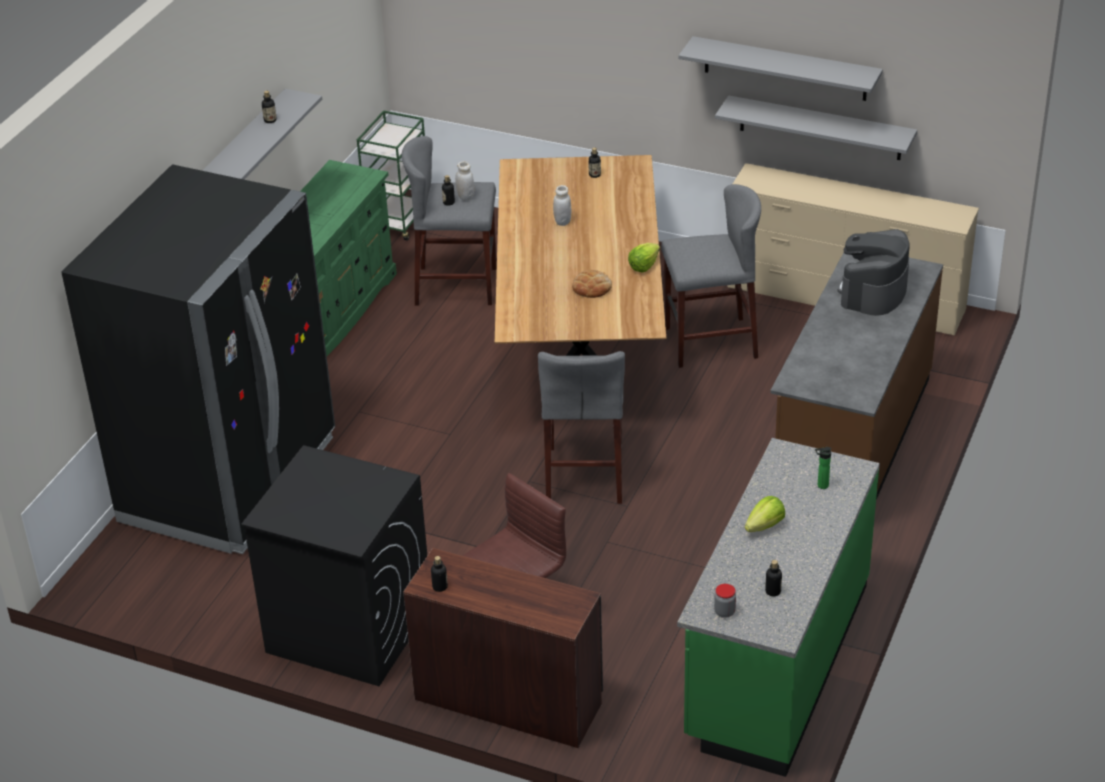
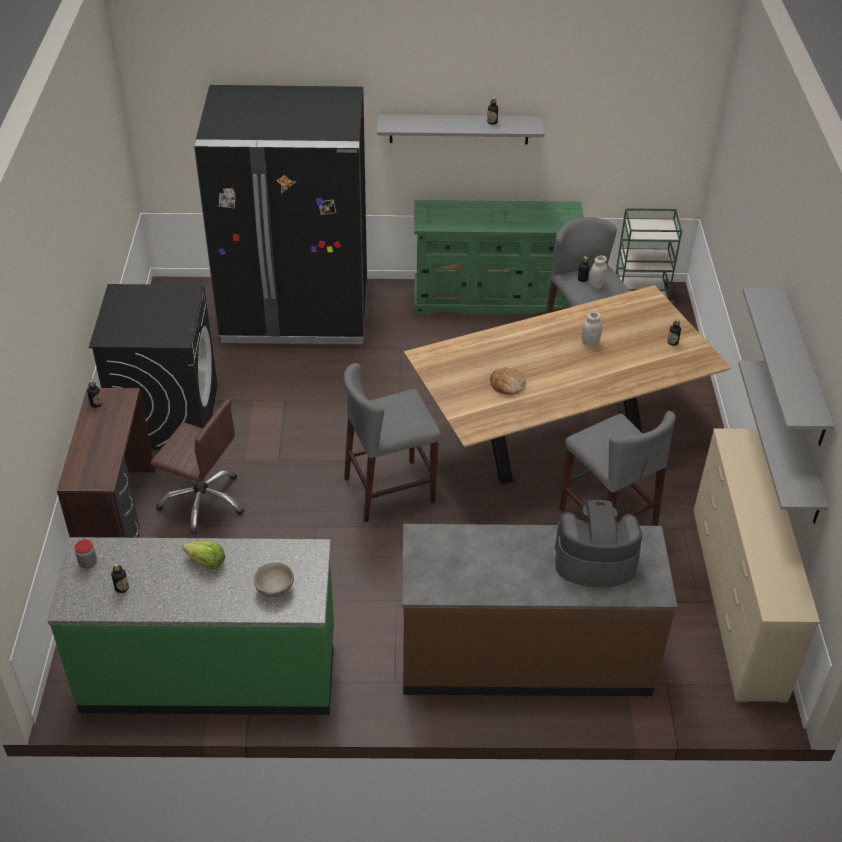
camera: 65 degrees right, 5 degrees up
lettuce [628,243,660,272] -> none
bottle [815,447,832,489] -> beige bowl [254,562,294,597]

